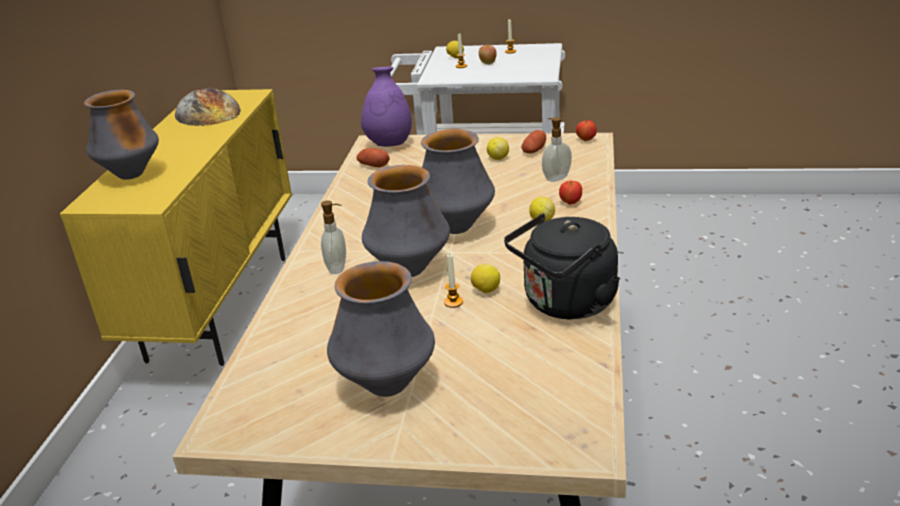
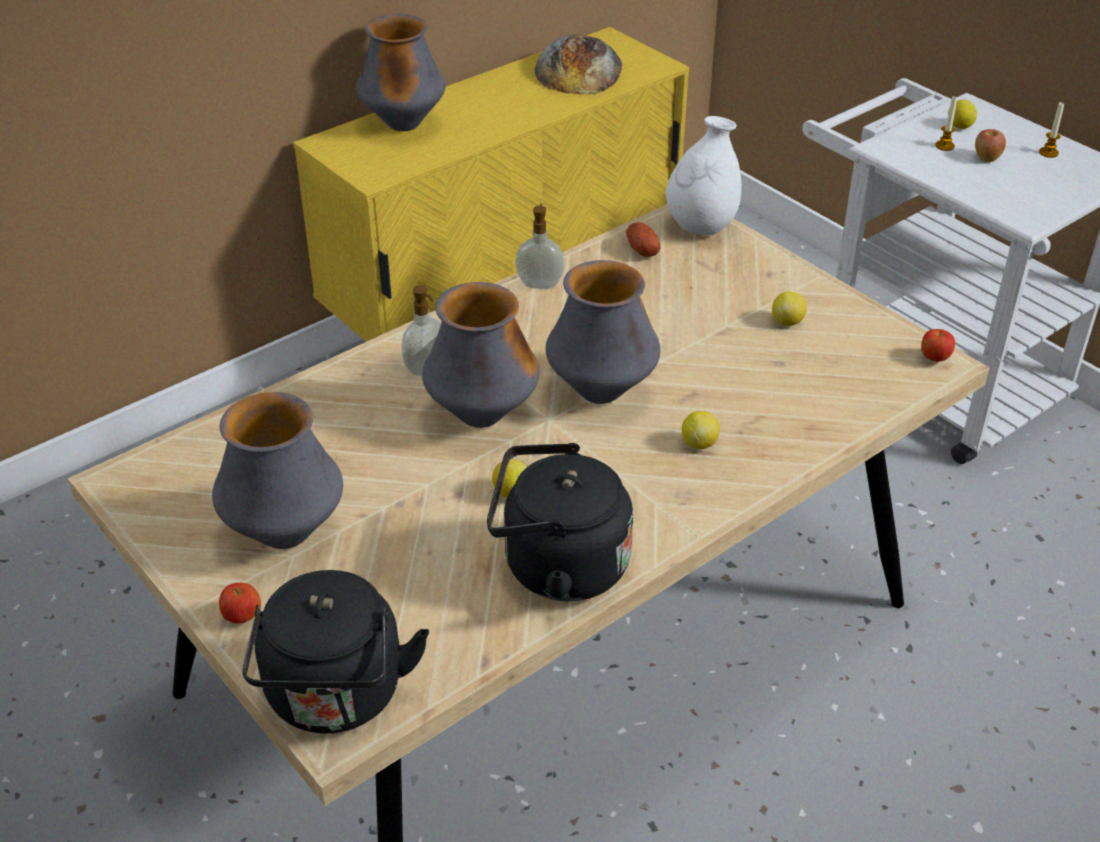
camera: 40 degrees right, 10 degrees up
purple vase [361,67,412,147] -> white vase [666,116,741,235]
candle [444,254,463,308] -> none
potato [521,130,546,153] -> none
soap dispenser [542,117,572,182] -> soap dispenser moved to [515,203,565,289]
apple [559,181,582,205] -> apple moved to [219,583,261,623]
none -> black kettle [242,570,429,733]

